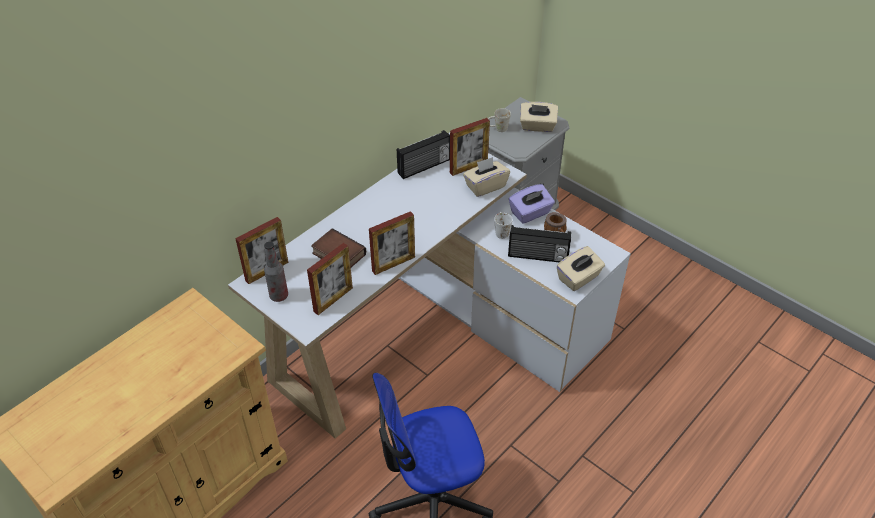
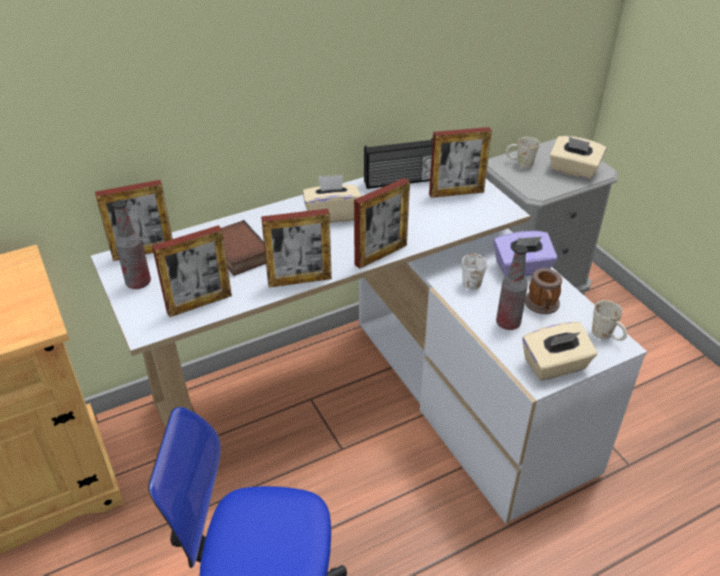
camera: 20 degrees right, 5 degrees down
beige tissue box [463,157,510,197] -> beige tissue box moved to [303,175,361,223]
radio [508,225,571,263] -> bottle [496,245,528,330]
none -> picture frame [354,178,410,269]
none -> white mug [592,300,627,341]

